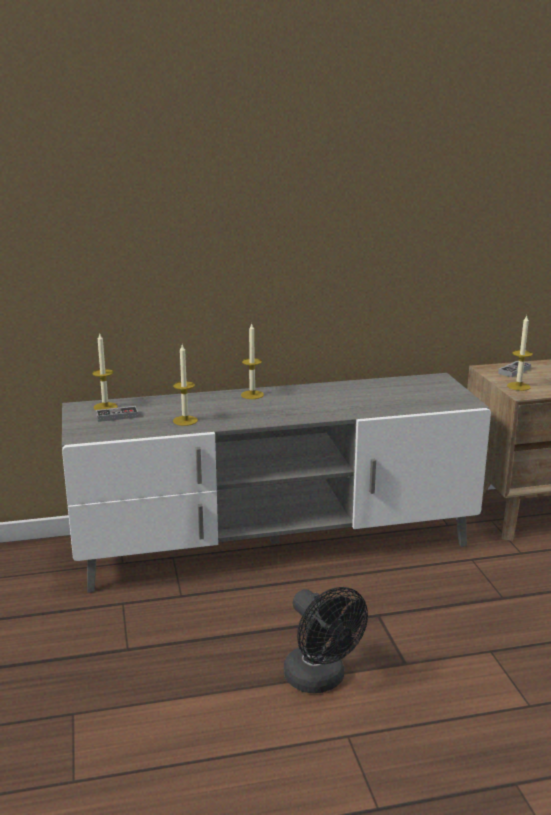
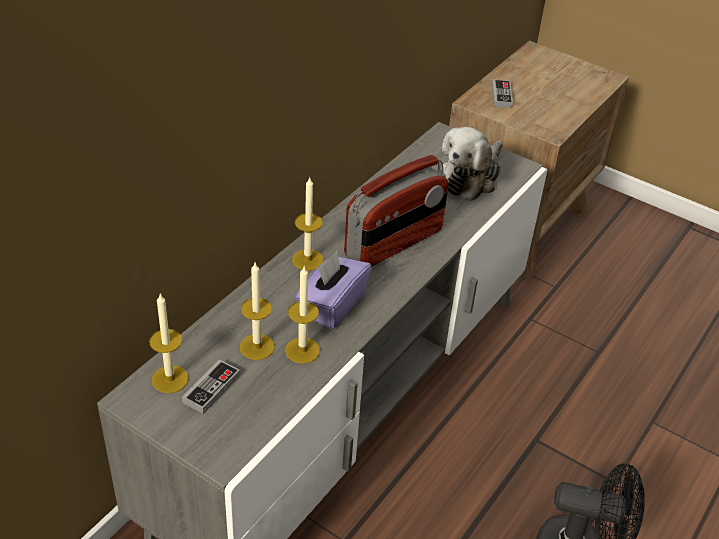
camera: 45 degrees left, 20 degrees up
candle [507,316,533,391] -> candle moved to [240,263,275,360]
none -> purple tissue box [294,251,372,329]
none -> radio [344,155,449,267]
none -> plush toy [440,127,503,201]

